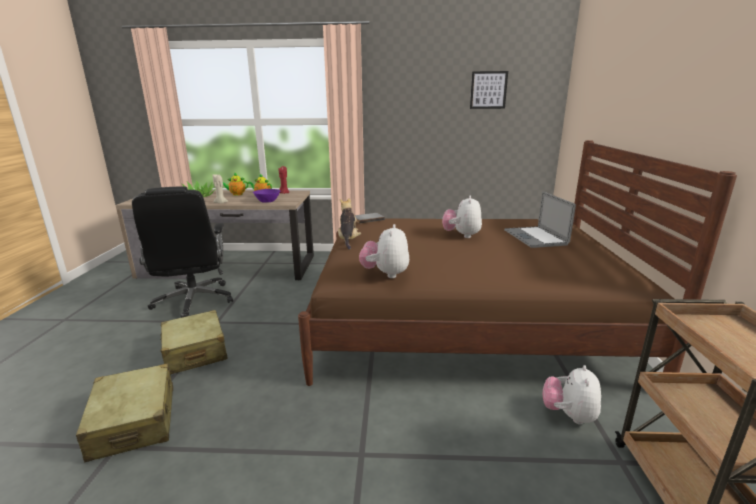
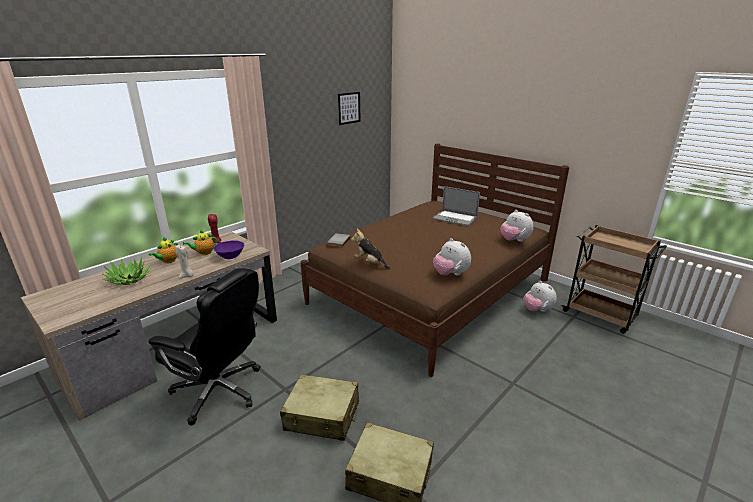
camera: 50 degrees left, 5 degrees up
plush toy [442,195,482,238] -> plush toy moved to [500,210,534,242]

